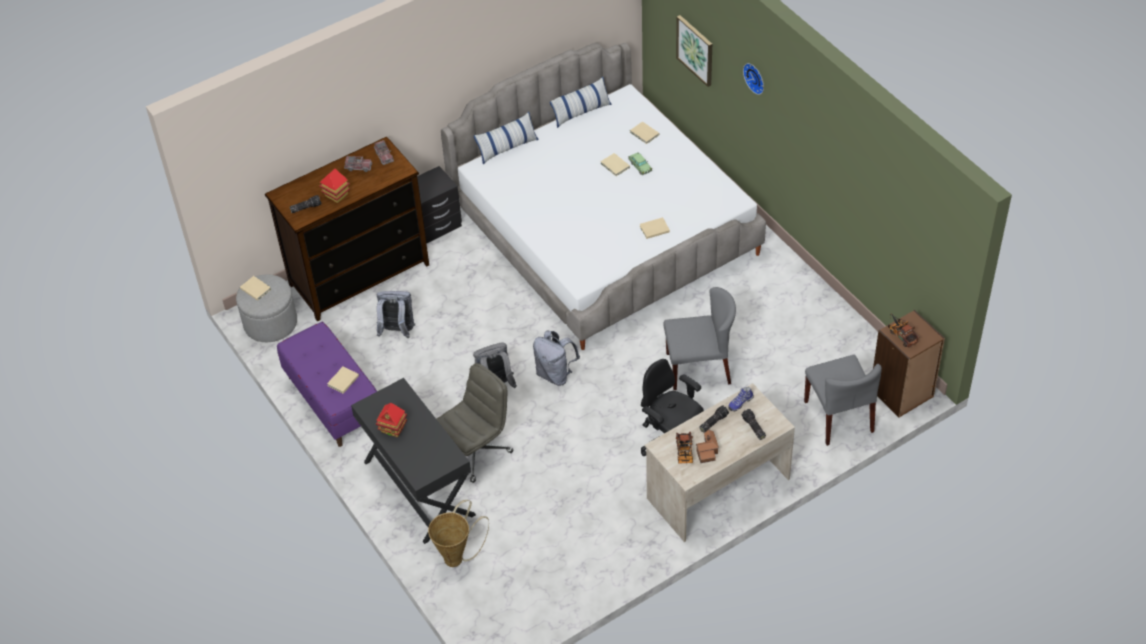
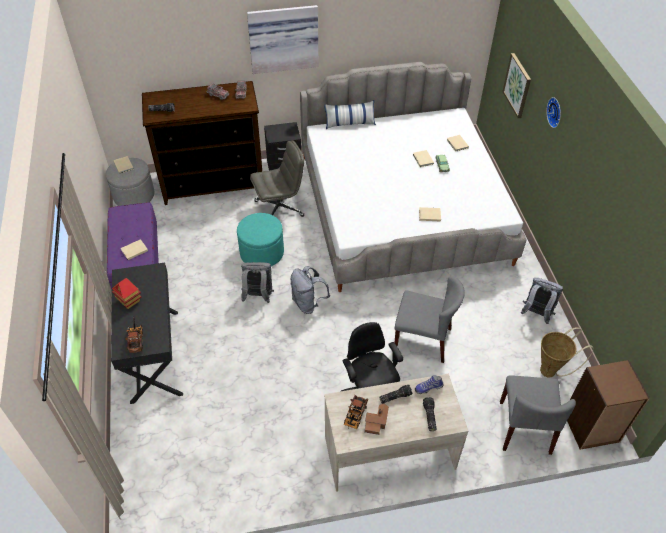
camera: 20 degrees right, 0 degrees up
toy house [319,169,350,203] -> none
grey backpack [377,291,415,338] -> grey backpack moved to [521,278,563,324]
basket [428,500,489,567] -> basket moved to [540,327,593,378]
grey office chair [437,363,513,483] -> grey office chair moved to [250,140,304,217]
pillow [550,77,612,128] -> none
toy truck [888,313,919,348] -> toy truck moved to [125,317,143,353]
none -> turquoise ottoman [237,213,284,266]
none -> picture [247,5,319,74]

